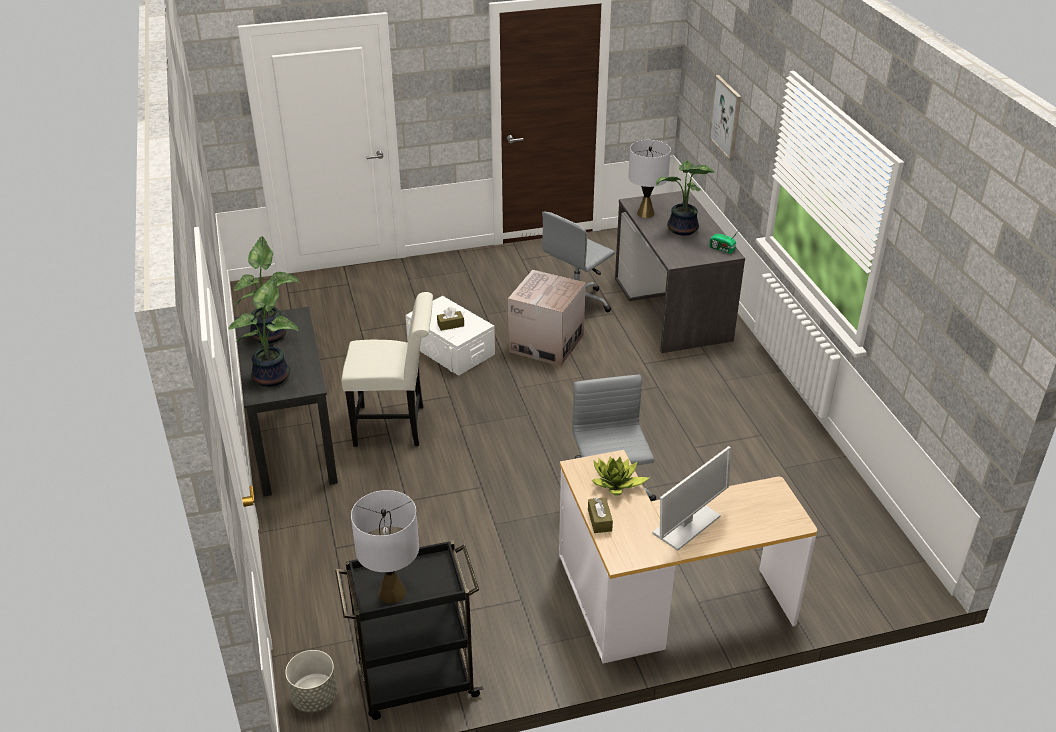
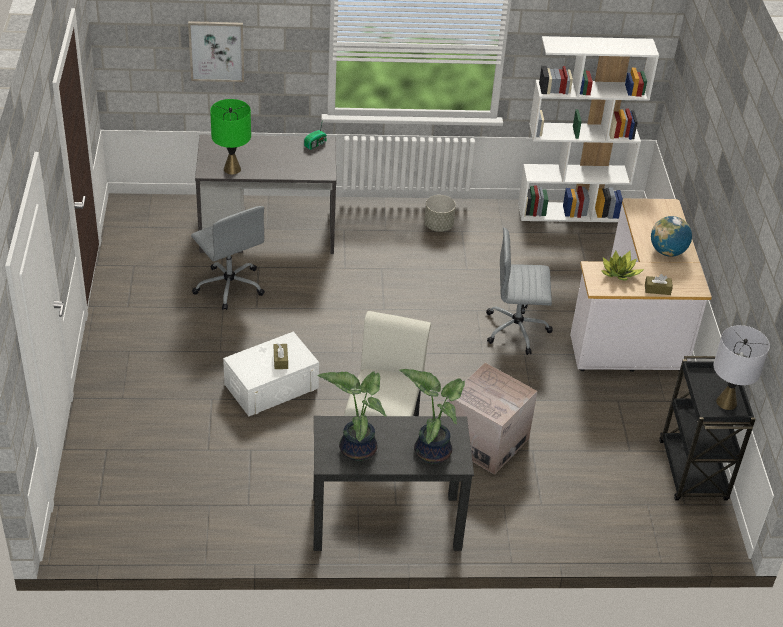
camera: 80 degrees left, 5 degrees up
grey planter [285,650,337,712] -> grey planter moved to [424,195,456,232]
cardboard box [508,270,586,366] -> cardboard box moved to [447,363,537,475]
grey table lamp [628,140,671,218] -> green table lamp [210,99,251,174]
monitor [652,446,731,551] -> globe [651,216,692,257]
potted plant [656,160,714,236] -> none
none -> white bookcase [518,36,659,222]

